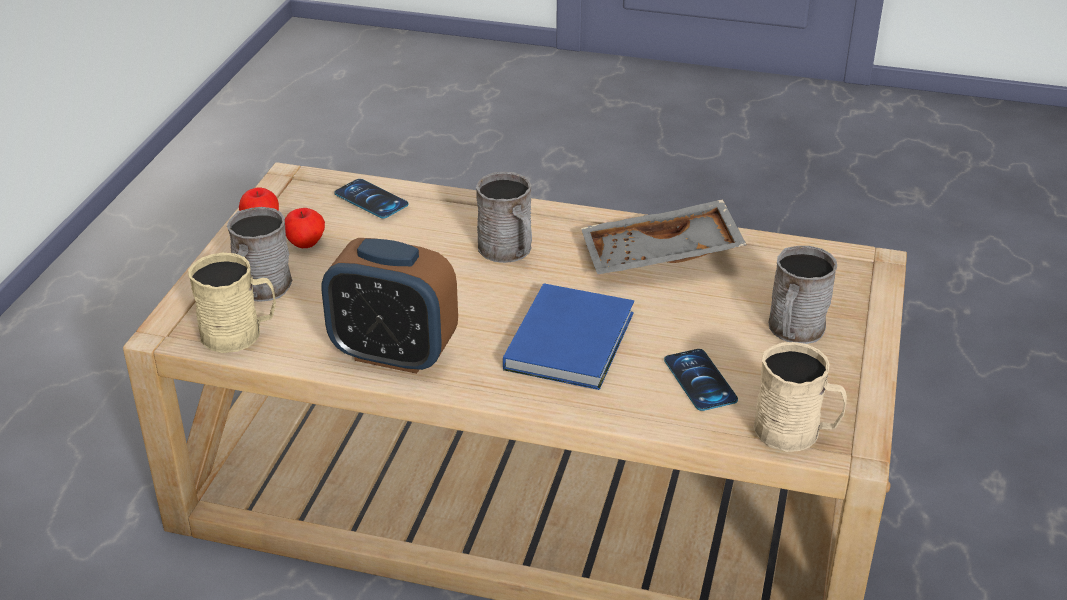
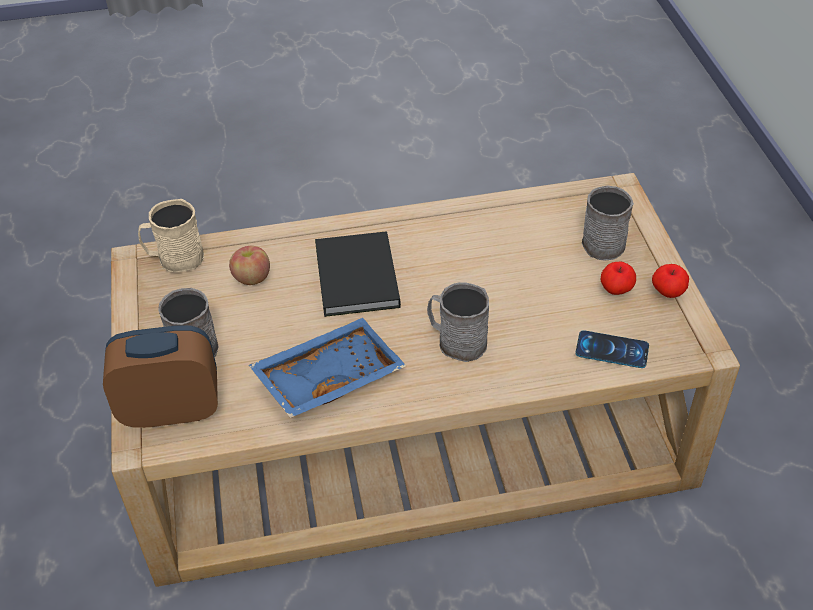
camera: 155 degrees right, 10 degrees up
beige mug [188,253,276,353] -> none
alarm clock [322,238,458,374] -> alarm clock moved to [103,325,218,428]
blue book [503,283,634,390] -> black book [315,231,401,317]
grey tray [581,199,747,274] -> blue tray [249,318,406,418]
phone [664,349,738,411] -> apple [229,245,270,285]

